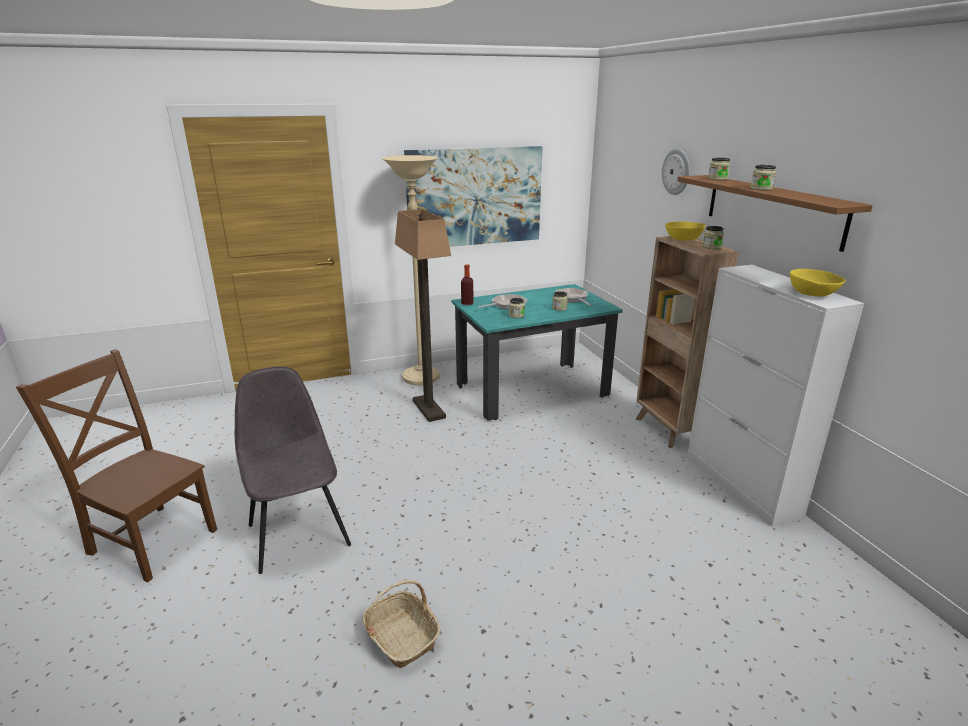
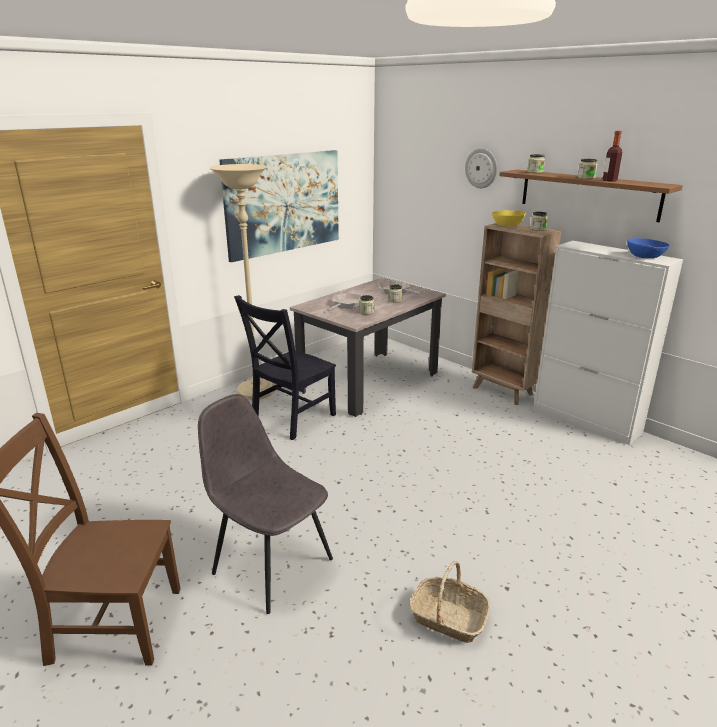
camera: 25 degrees left, 0 degrees up
floor lamp [395,209,451,422] -> black chair [234,295,336,440]
turquoise dining table [452,284,623,421] -> beige dining table [290,278,446,417]
bottle [461,265,473,305] -> bottle moved to [603,131,622,182]
yellow bowl [790,269,845,296] -> blue bowl [627,238,670,258]

